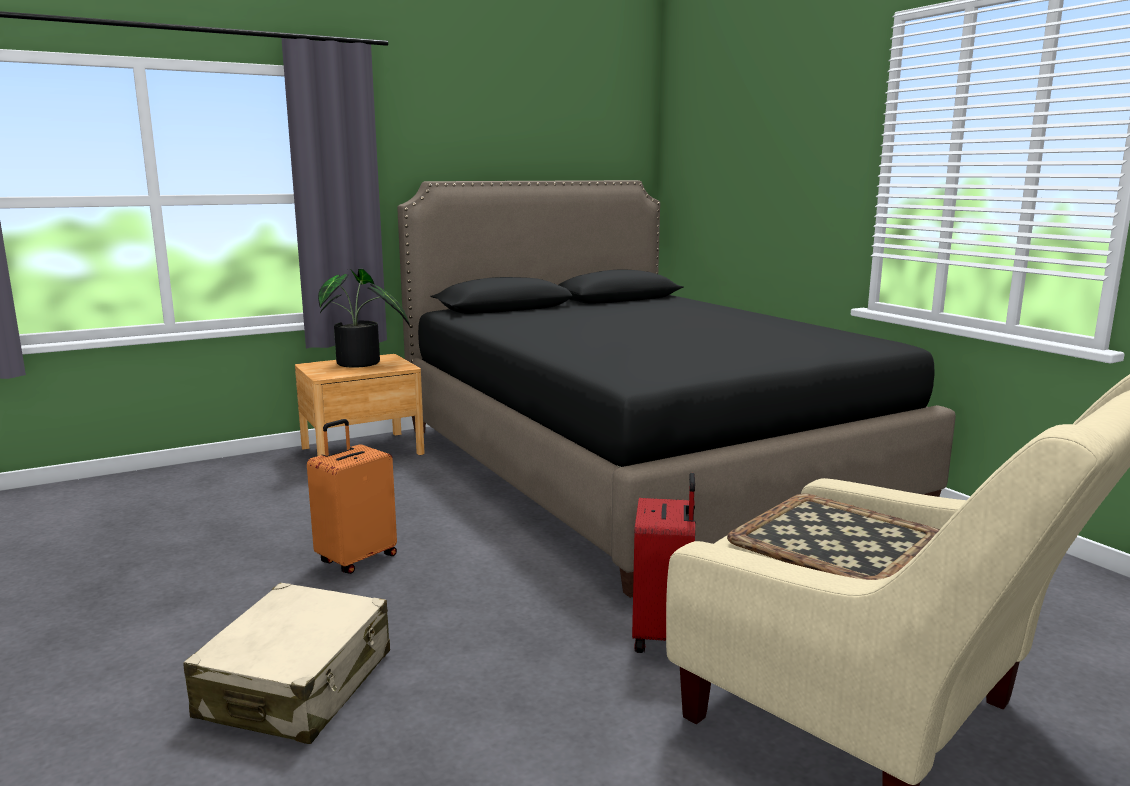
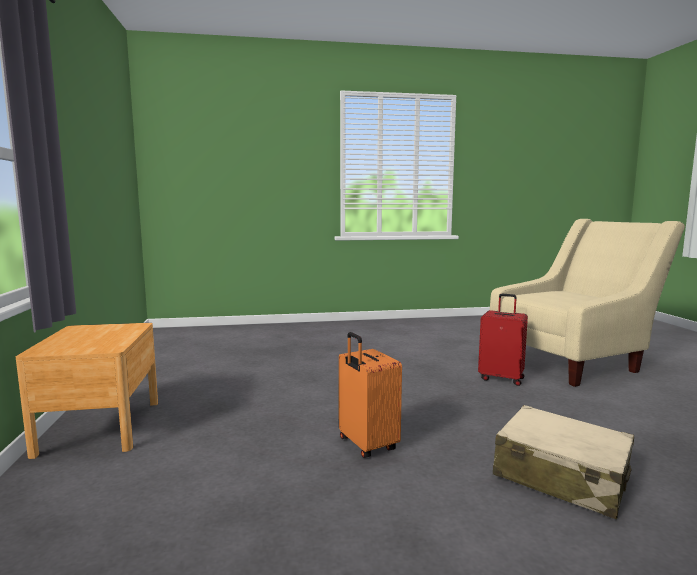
camera: 70 degrees left, 5 degrees down
potted plant [318,269,410,368] -> none
black bed [397,180,956,598] -> none
tray [727,494,940,580] -> none

